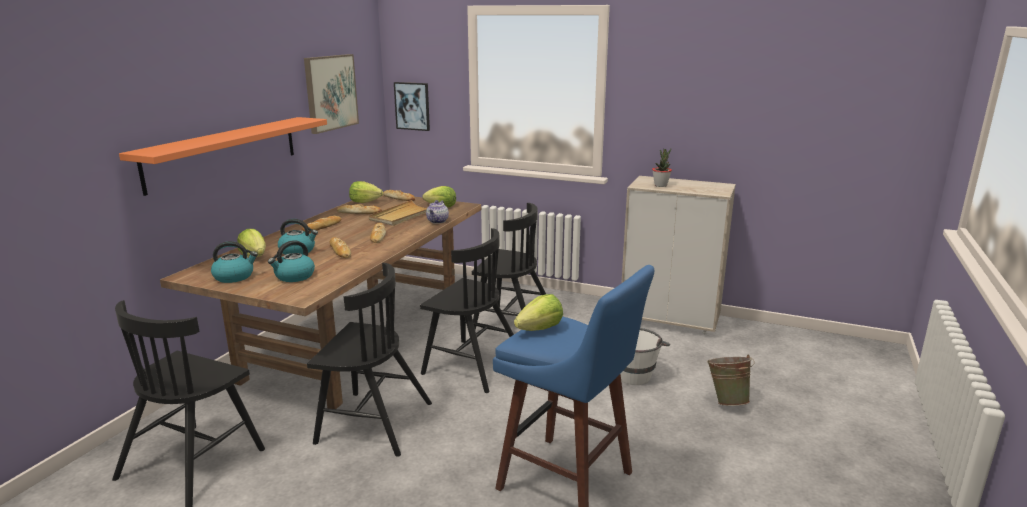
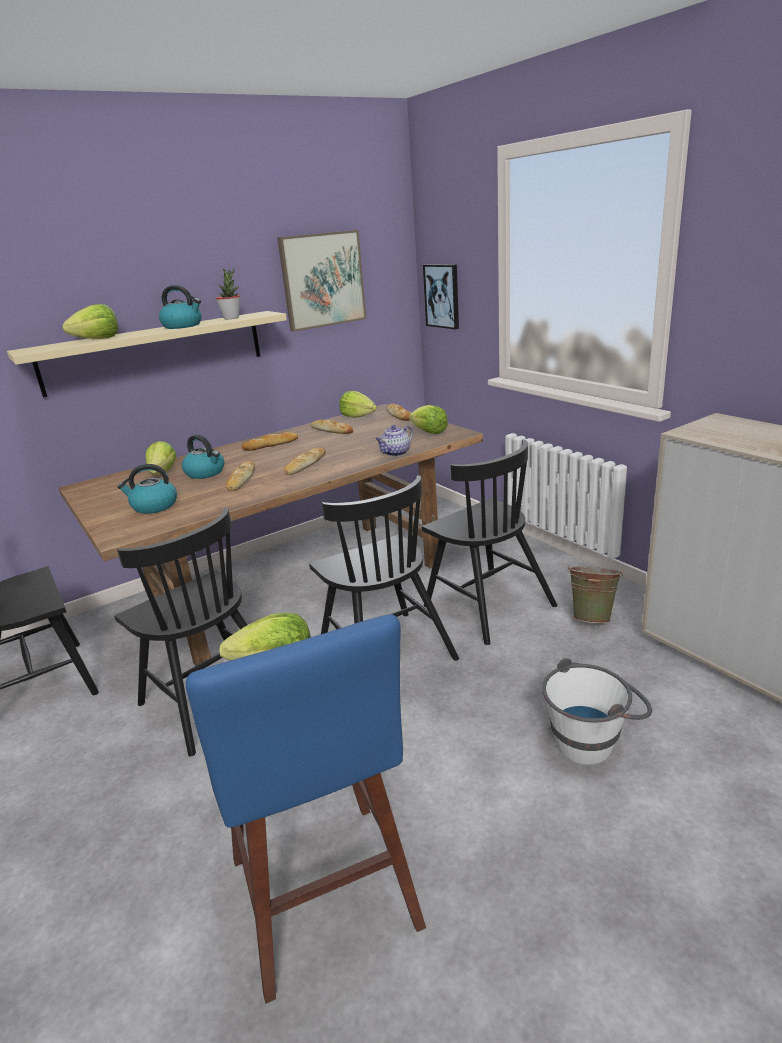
camera: 35 degrees right, 5 degrees up
orange shelf [119,117,327,196] -> beige shelf [7,311,287,398]
kettle [211,241,258,283] -> kettle moved to [159,285,201,329]
beige tray [369,200,427,226] -> none
potted plant [652,149,672,187] -> potted plant moved to [216,268,240,319]
green bucket [707,354,755,406] -> green bucket moved to [567,566,624,623]
none -> lettuce [63,304,118,339]

